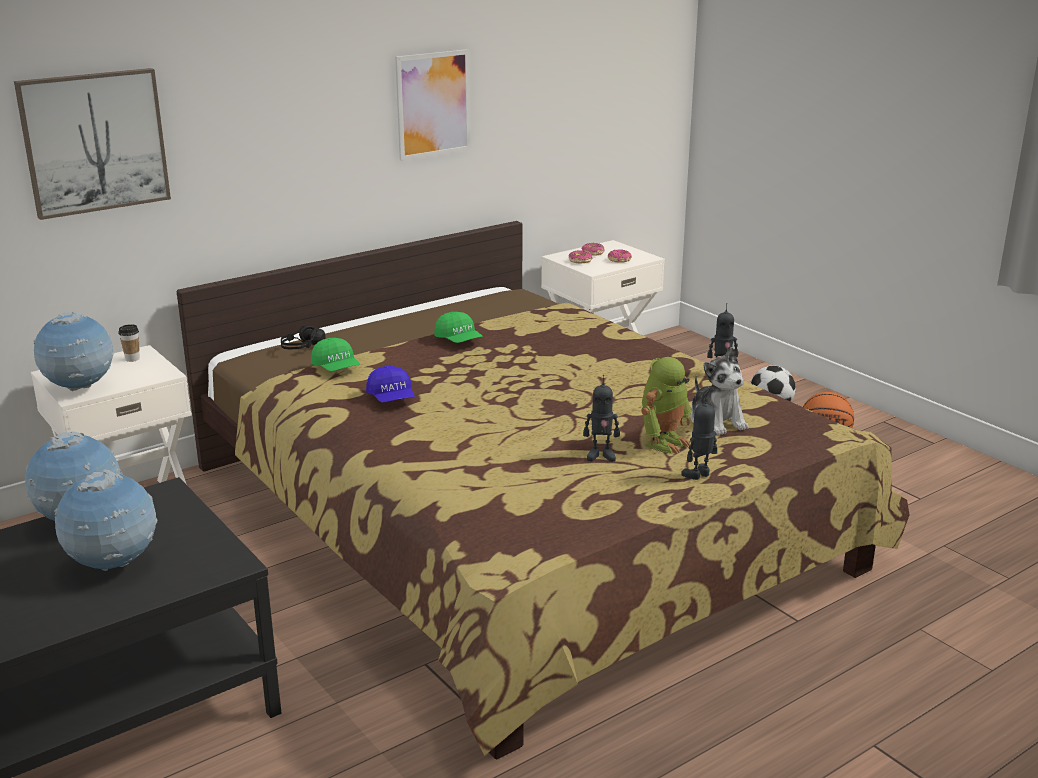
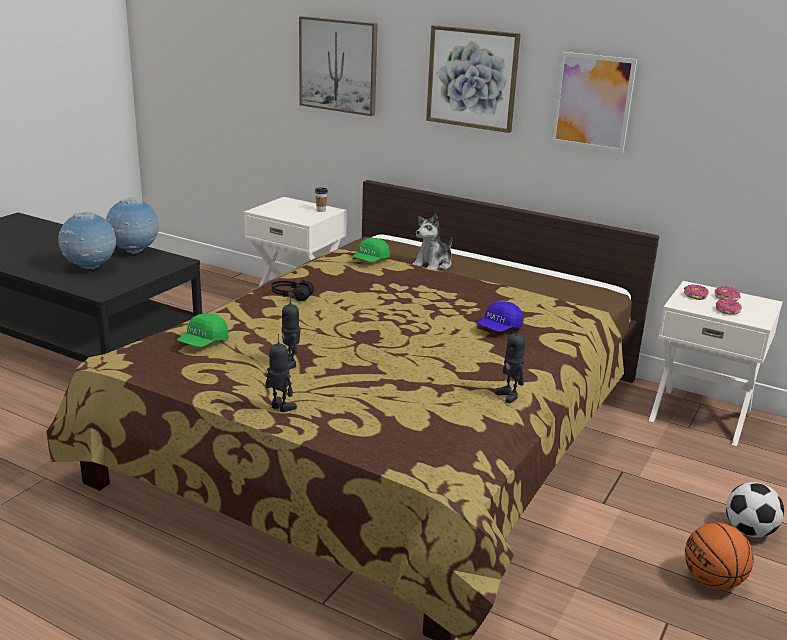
camera: 65 degrees right, 0 degrees up
globe [34,311,114,391] -> none
black headphones [281,325,326,349] -> black headphones moved to [271,280,314,301]
blue cap [366,366,415,403] -> blue cap moved to [476,301,523,332]
green cap [434,312,482,343] -> green cap moved to [177,313,228,347]
toy robot [641,357,692,454] -> none
plush toy [690,347,749,436] -> plush toy moved to [412,213,452,270]
none -> picture [426,25,521,133]

